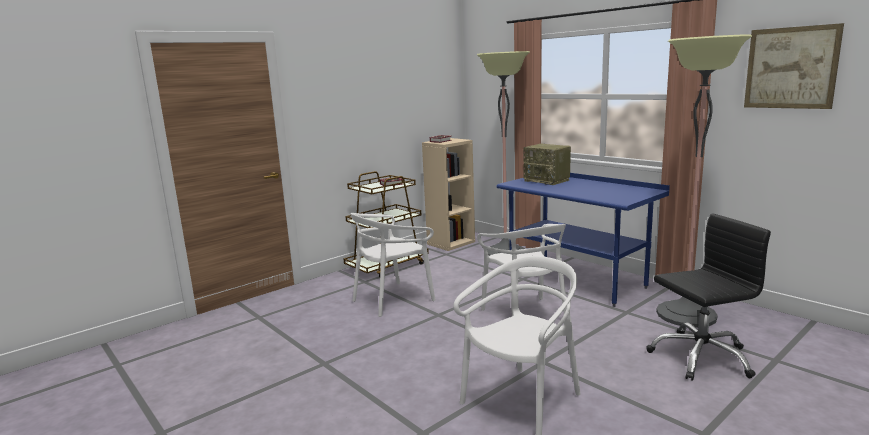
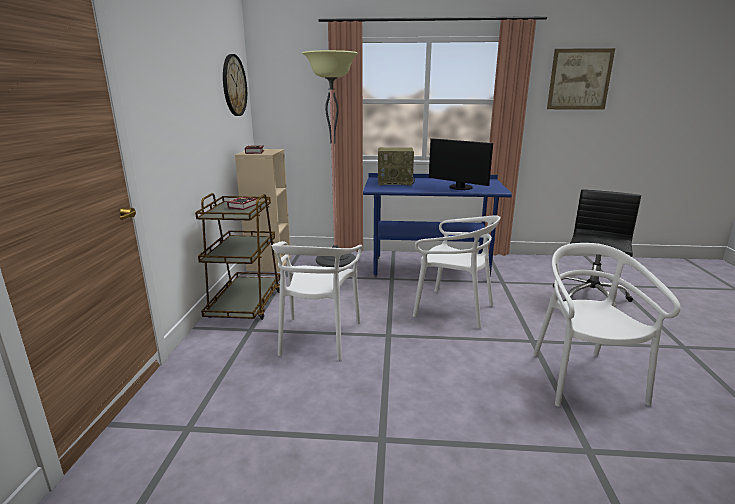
camera: 45 degrees left, 5 degrees up
floor lamp [656,34,752,328] -> none
none -> wall clock [223,54,247,116]
none -> monitor [429,138,493,190]

